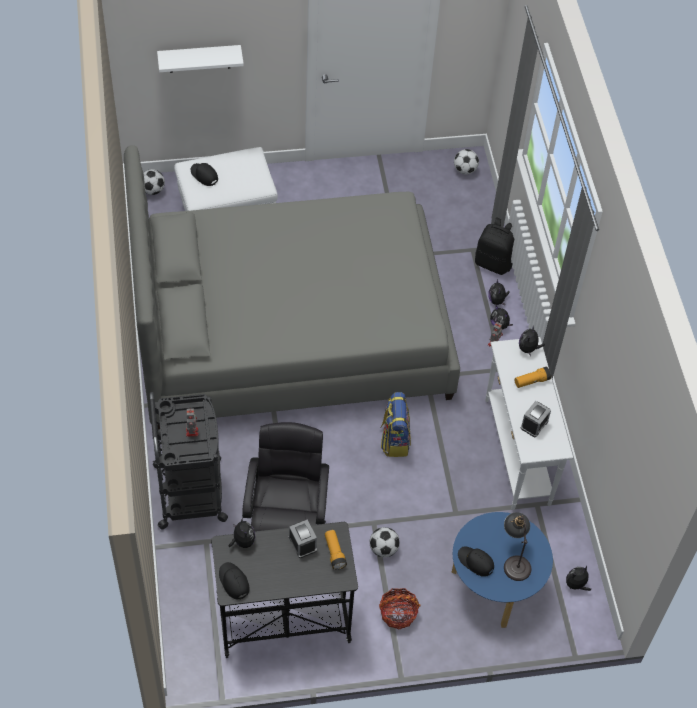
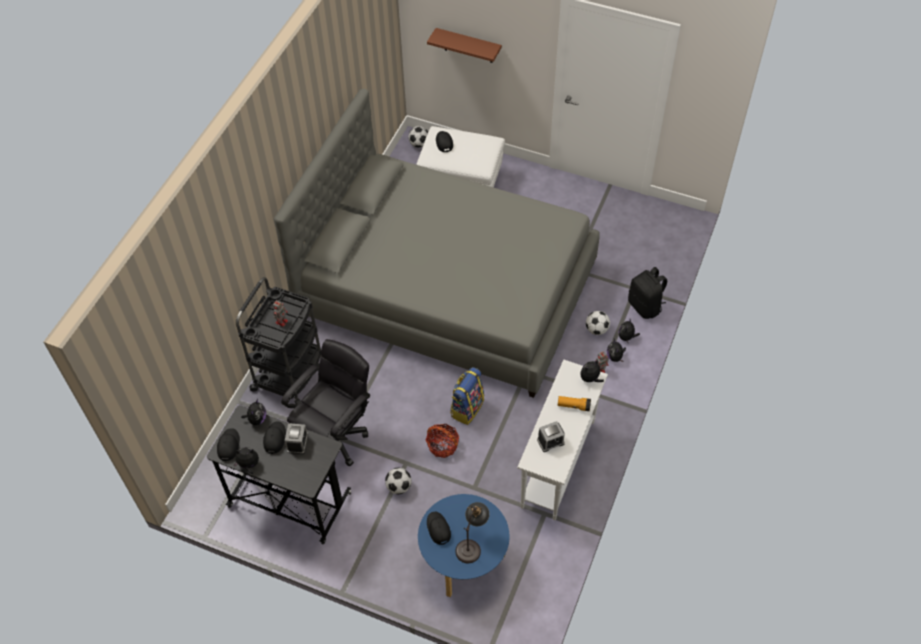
camera: 35 degrees right, 0 degrees up
white shelf [157,45,244,73] -> brown shelf [427,28,502,63]
flashlight [325,530,347,570] -> none
basket [379,588,421,630] -> basket moved to [426,424,459,458]
football [454,149,479,175] -> football moved to [586,311,610,335]
plush toy [566,566,591,591] -> plush toy moved to [233,447,259,474]
none -> black cap [263,421,286,454]

